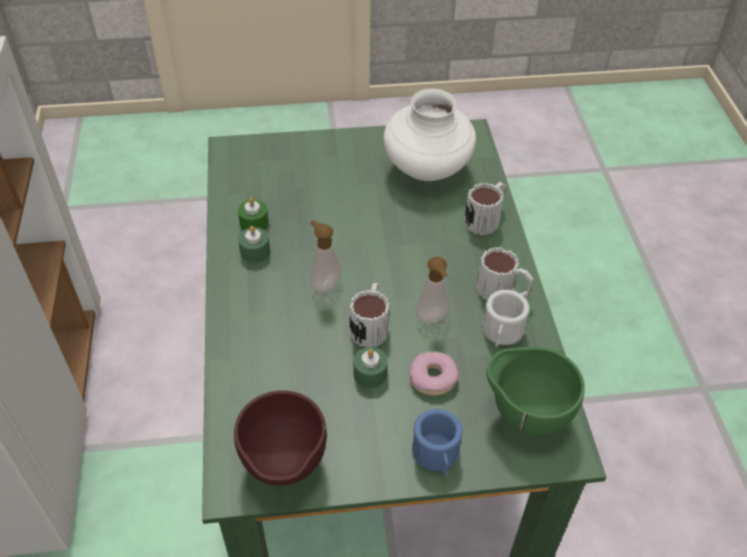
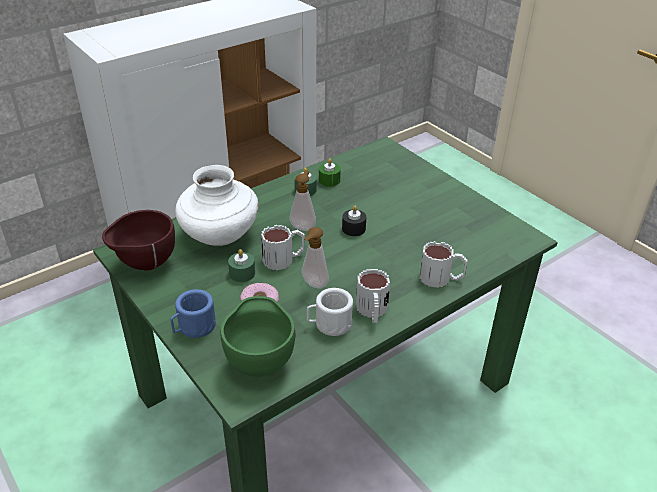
camera: 60 degrees right, 10 degrees down
white vase [383,89,476,181] -> white vase moved to [175,165,258,246]
none -> black candle [342,206,366,236]

